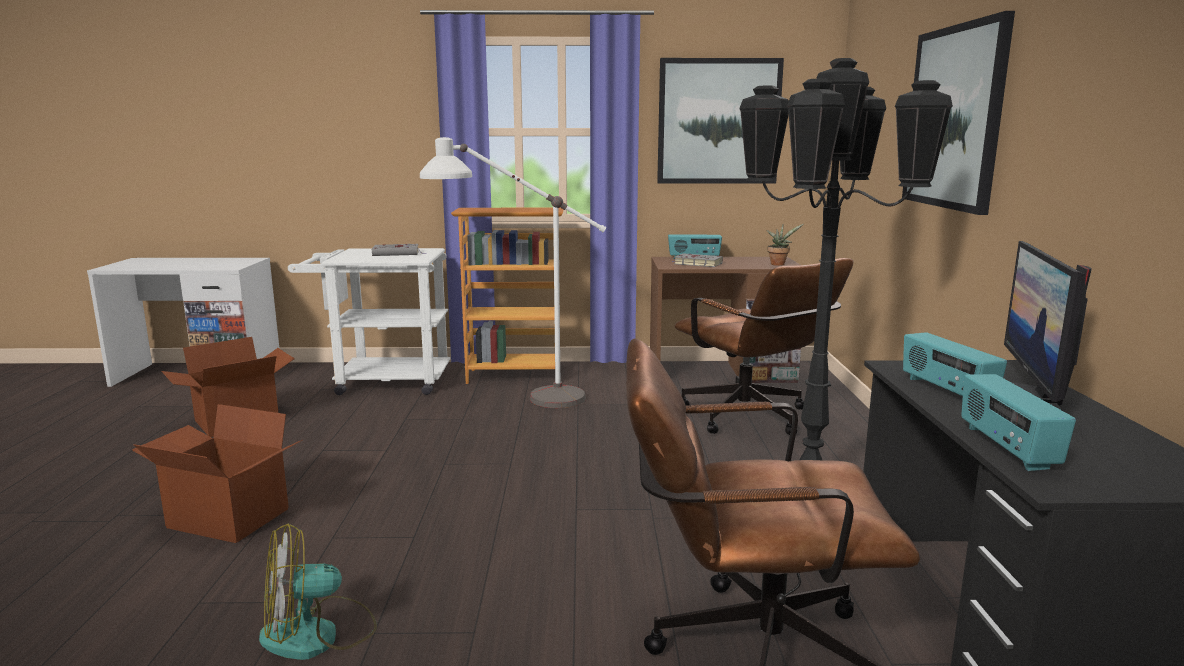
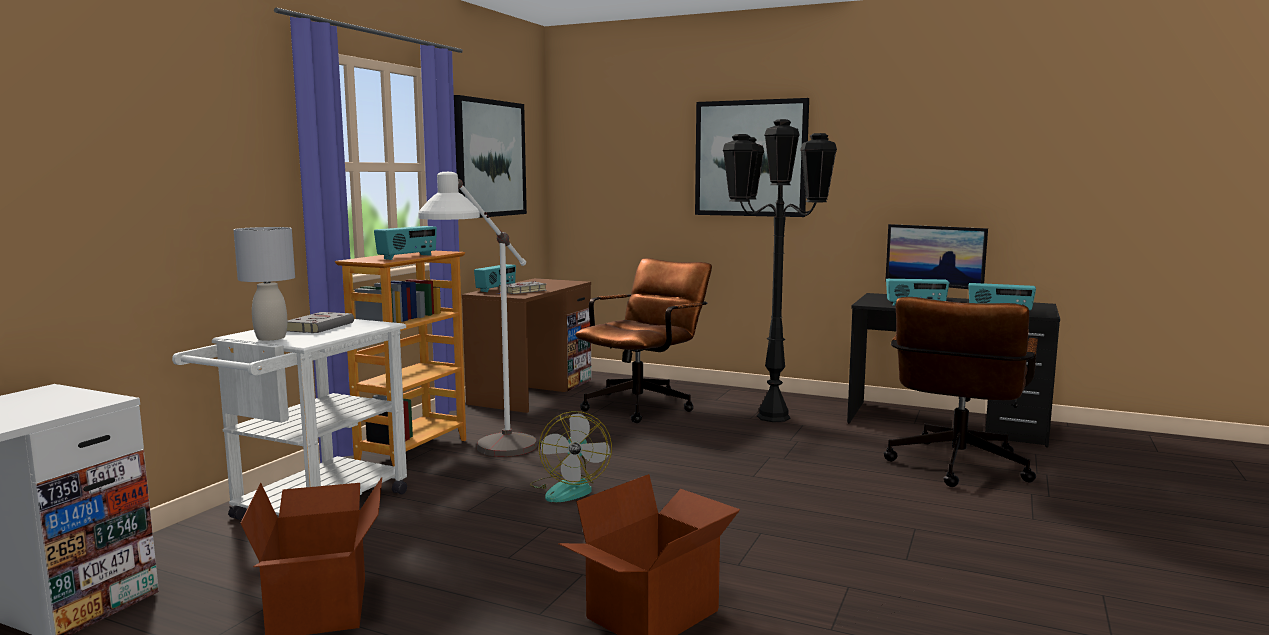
camera: 65 degrees left, 5 degrees down
fan [259,523,377,660] -> fan moved to [530,411,612,502]
brown office chair [675,258,853,435] -> brown office chair turned 45 degrees counterclockwise [575,258,712,423]
potted plant [766,224,803,266] -> none
none -> grey table lamp [234,227,295,341]
none -> radio [374,226,437,260]

